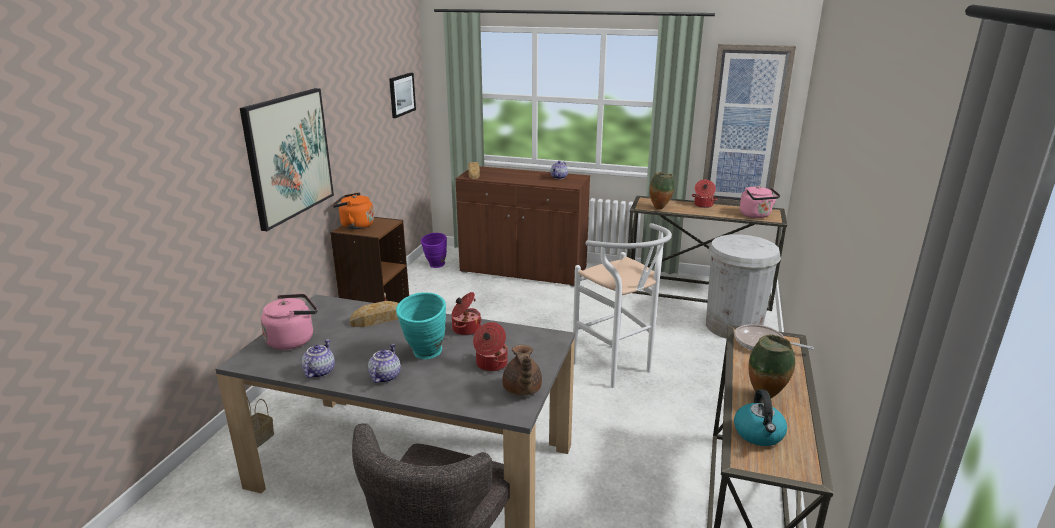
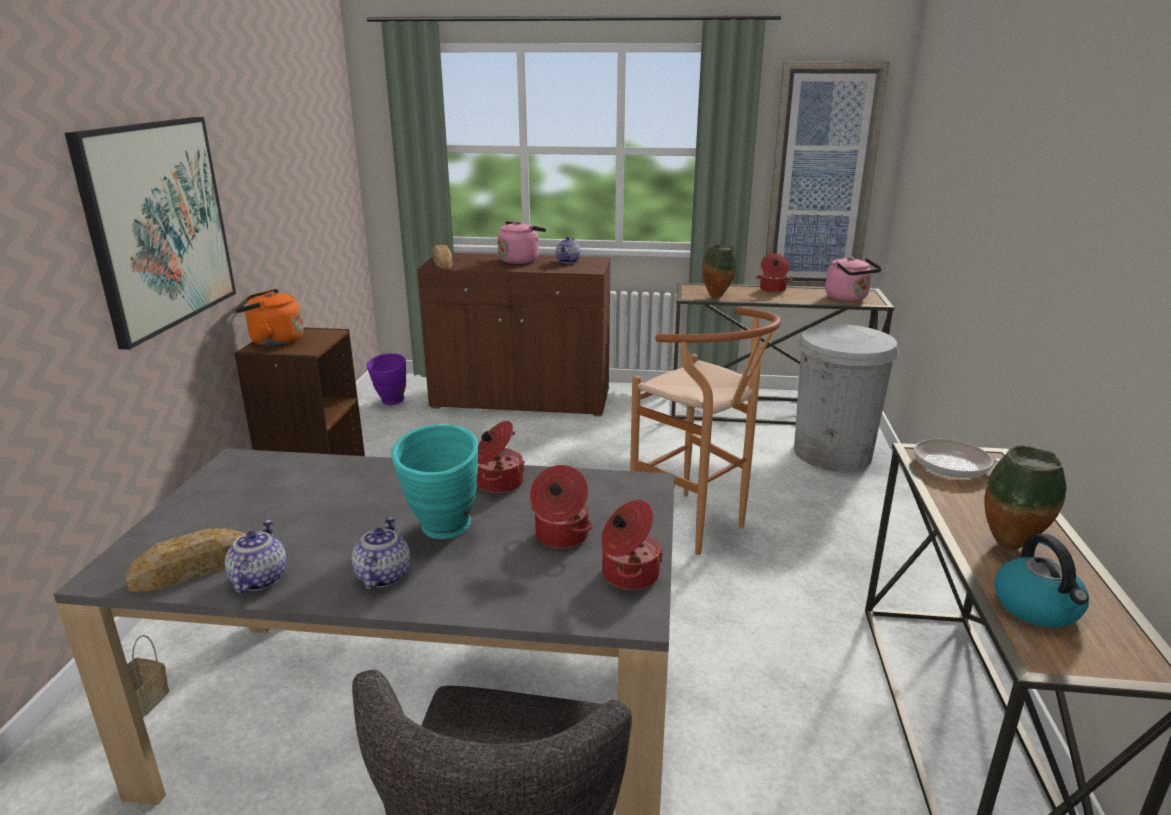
camera: 10 degrees left, 0 degrees up
pink kettle [261,294,317,350] -> pink kettle moved to [497,221,546,264]
bread [349,301,399,327] -> bread moved to [125,528,245,592]
picture [389,73,416,118] -> none
brown teapot [502,345,542,396] -> cooking pot [601,500,663,590]
white stool [573,223,672,388] -> brown stool [630,307,781,555]

